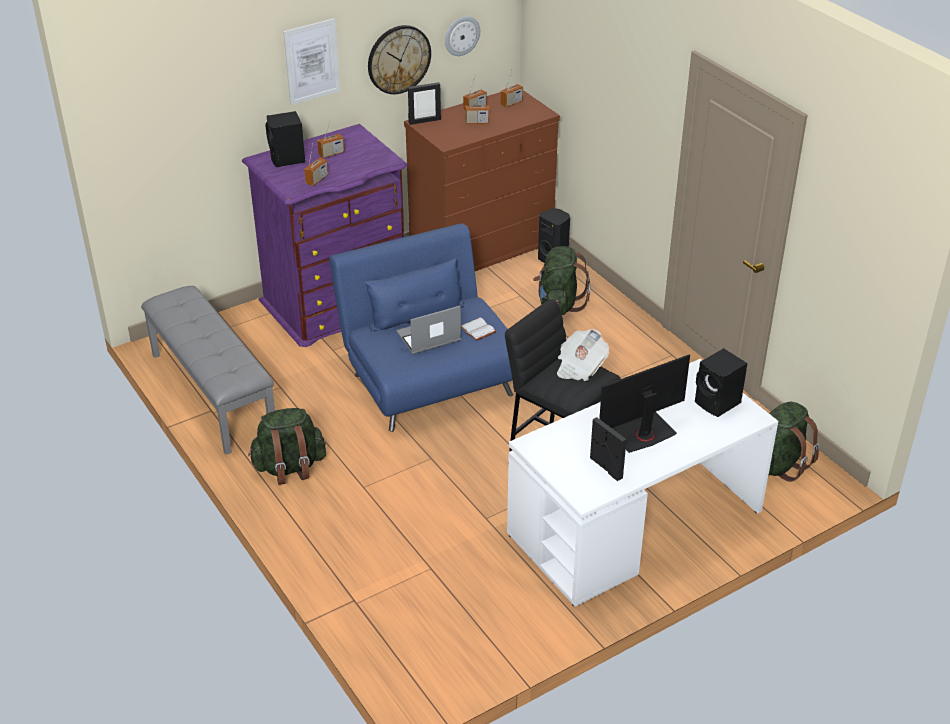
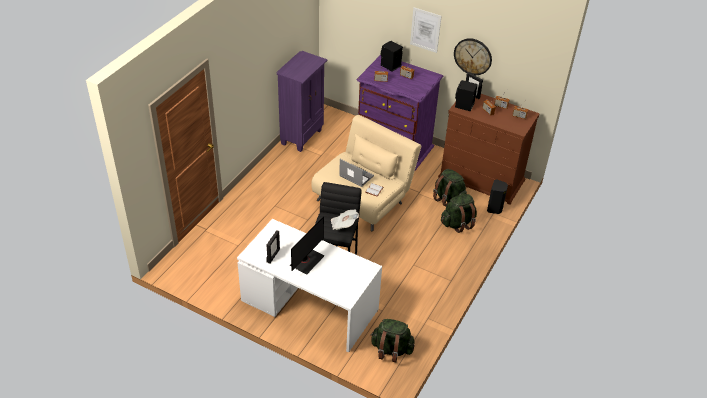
camera: 60 degrees right, 5 degrees up
grey bench [141,286,275,455] -> purple cabinet [277,51,328,152]
green backpack [248,408,326,485] -> green backpack moved to [433,169,467,207]
blue armchair [329,223,513,432] -> beige armchair [311,115,421,231]
wall clock [445,16,480,56] -> none
monitor [599,354,690,453] -> monitor turned 90 degrees clockwise [290,216,325,275]
black speaker [695,348,747,417] -> black speaker moved to [455,80,478,111]

